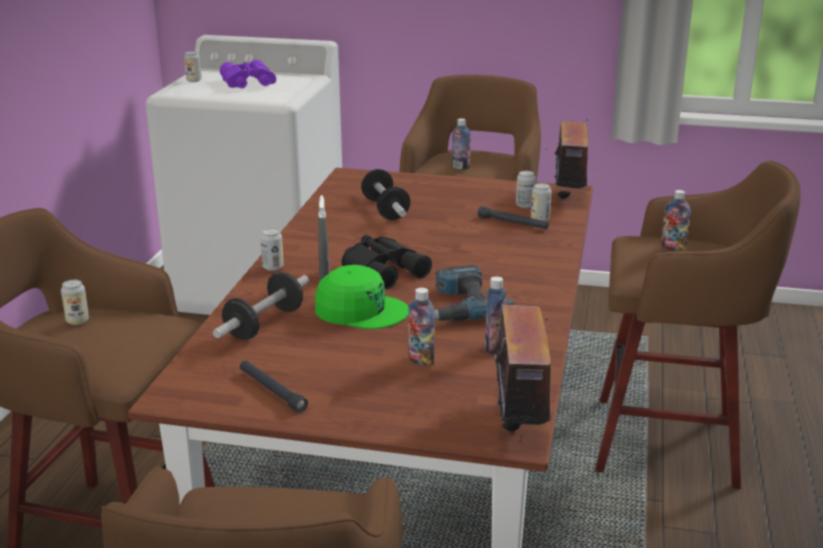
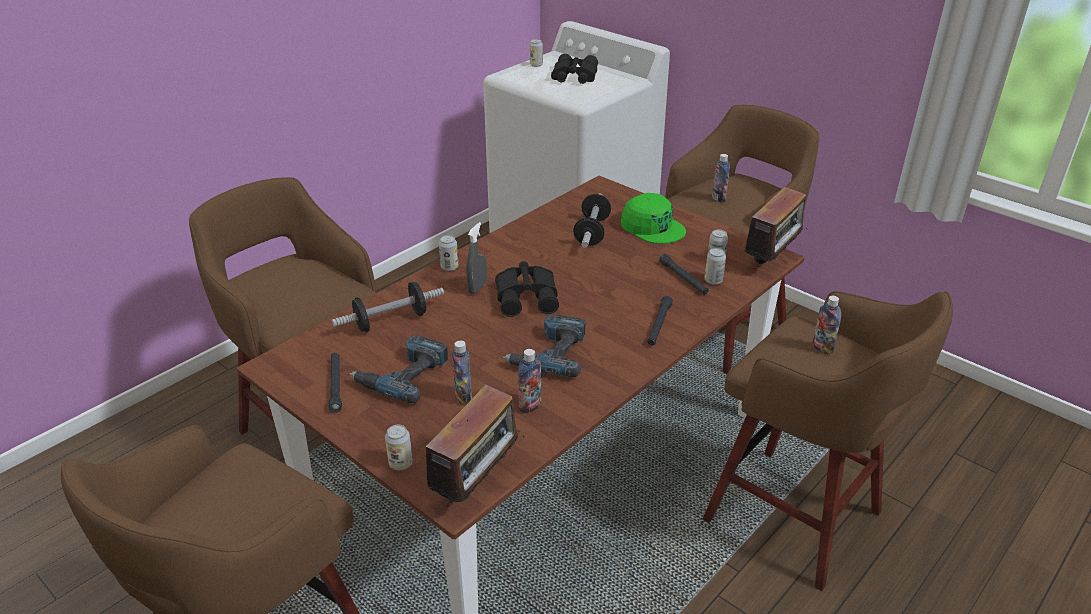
camera: 30 degrees right, 10 degrees up
can [61,280,89,325] -> can moved to [385,425,413,470]
purple binoculars [220,60,276,88] -> black binoculars [551,54,598,84]
green cap [315,265,409,329] -> green cap moved to [621,193,686,244]
none -> power drill [350,335,448,403]
none -> black flashlight [647,296,673,345]

